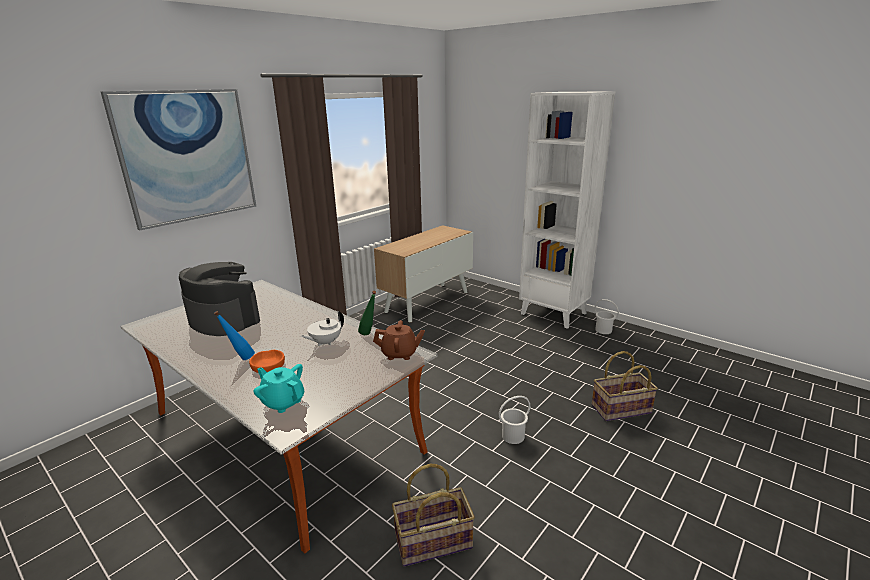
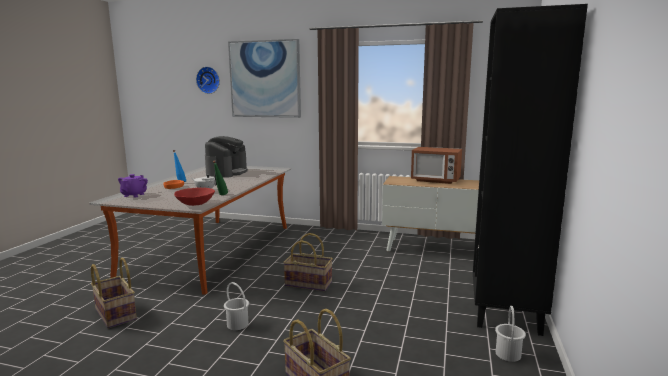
camera: 65 degrees right, 10 degrees down
turquoise teapot [254,364,304,413] -> purple teapot [118,174,148,197]
brown teapot [373,320,425,360] -> red bowl [174,188,215,206]
white bookcase [519,91,616,329] -> black bookcase [473,4,588,336]
none -> wall clock [196,67,220,94]
none -> basket [283,233,333,291]
none -> microwave [411,147,462,184]

